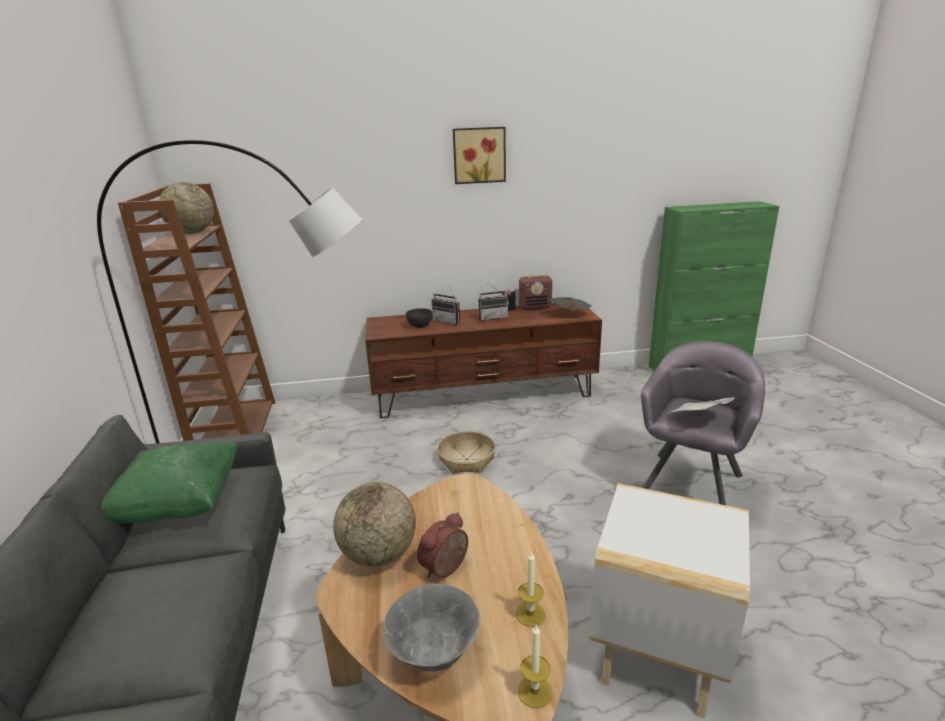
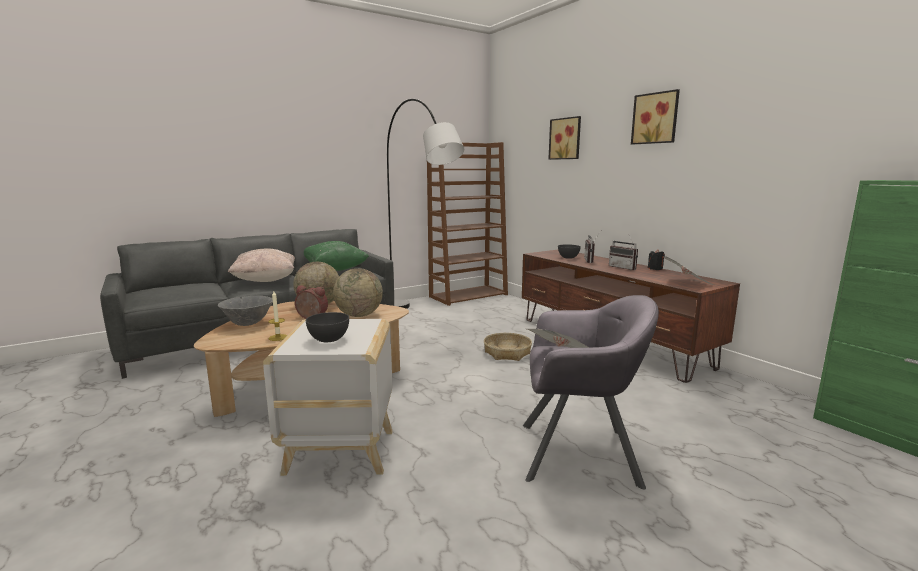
camera: 65 degrees right, 10 degrees down
globe [159,182,214,234] -> globe moved to [333,268,383,317]
candle [518,625,552,708] -> none
radio [519,274,552,310] -> none
none -> beige pillow [228,249,295,282]
none -> grey bowl [306,312,349,342]
none -> picture [548,116,581,160]

